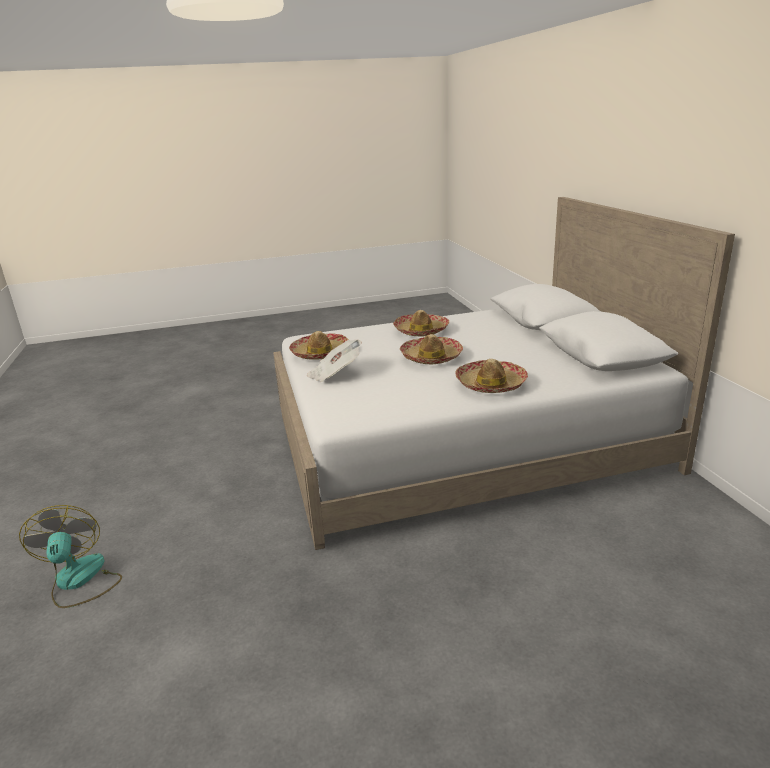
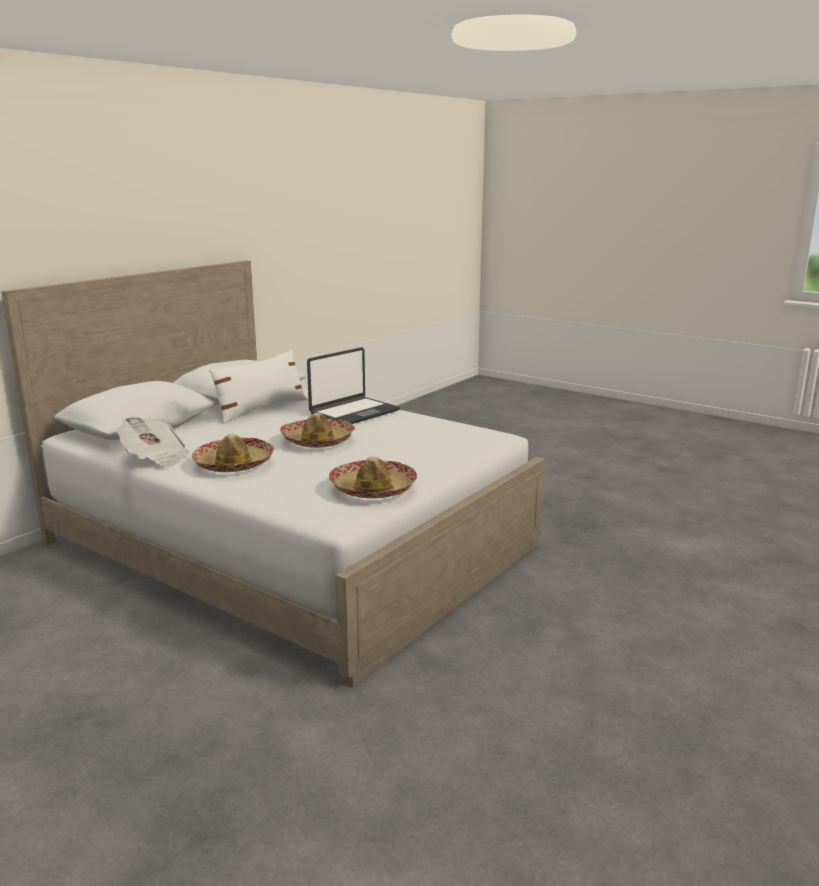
camera: 130 degrees left, 5 degrees down
fan [19,505,122,608] -> none
newspaper [307,339,362,382] -> newspaper moved to [116,416,189,468]
hat [455,359,528,393] -> laptop [307,347,400,424]
none -> white pillow [209,350,307,424]

